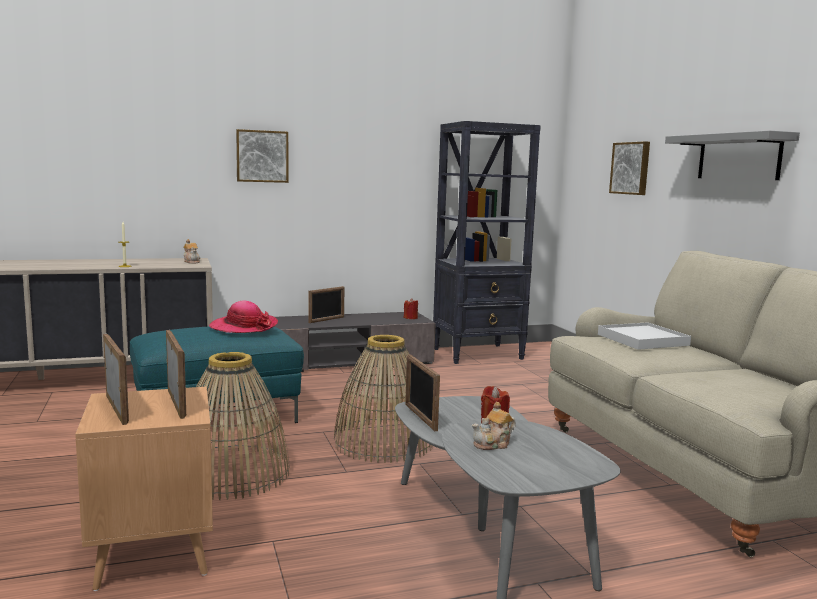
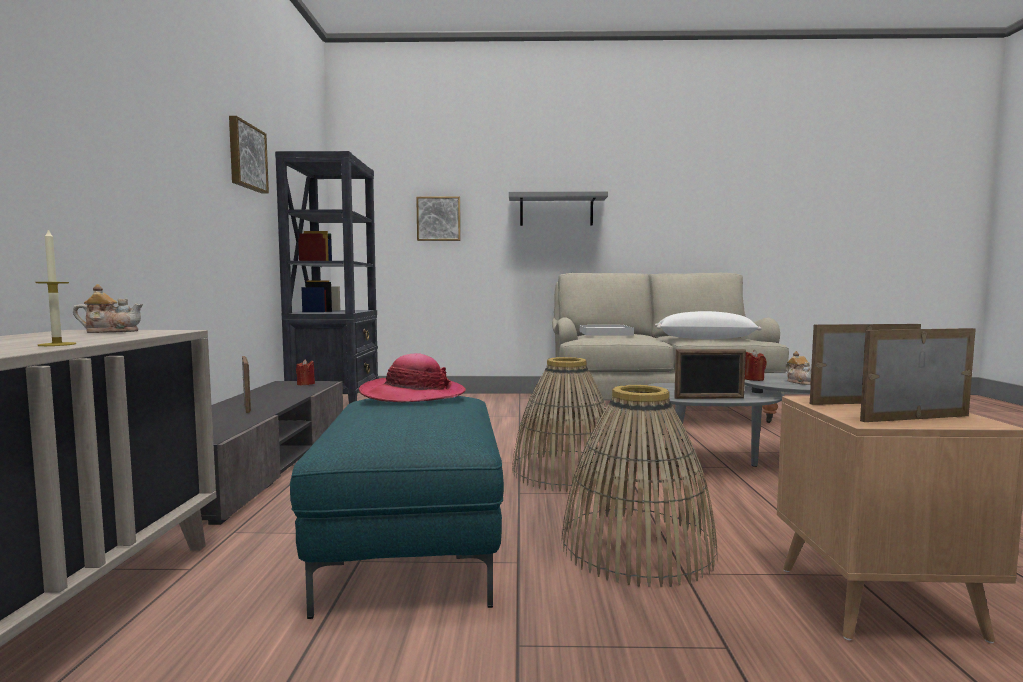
camera: 70 degrees left, 5 degrees down
picture [236,129,288,183] -> picture moved to [229,116,269,194]
none -> white pillow [655,311,762,339]

